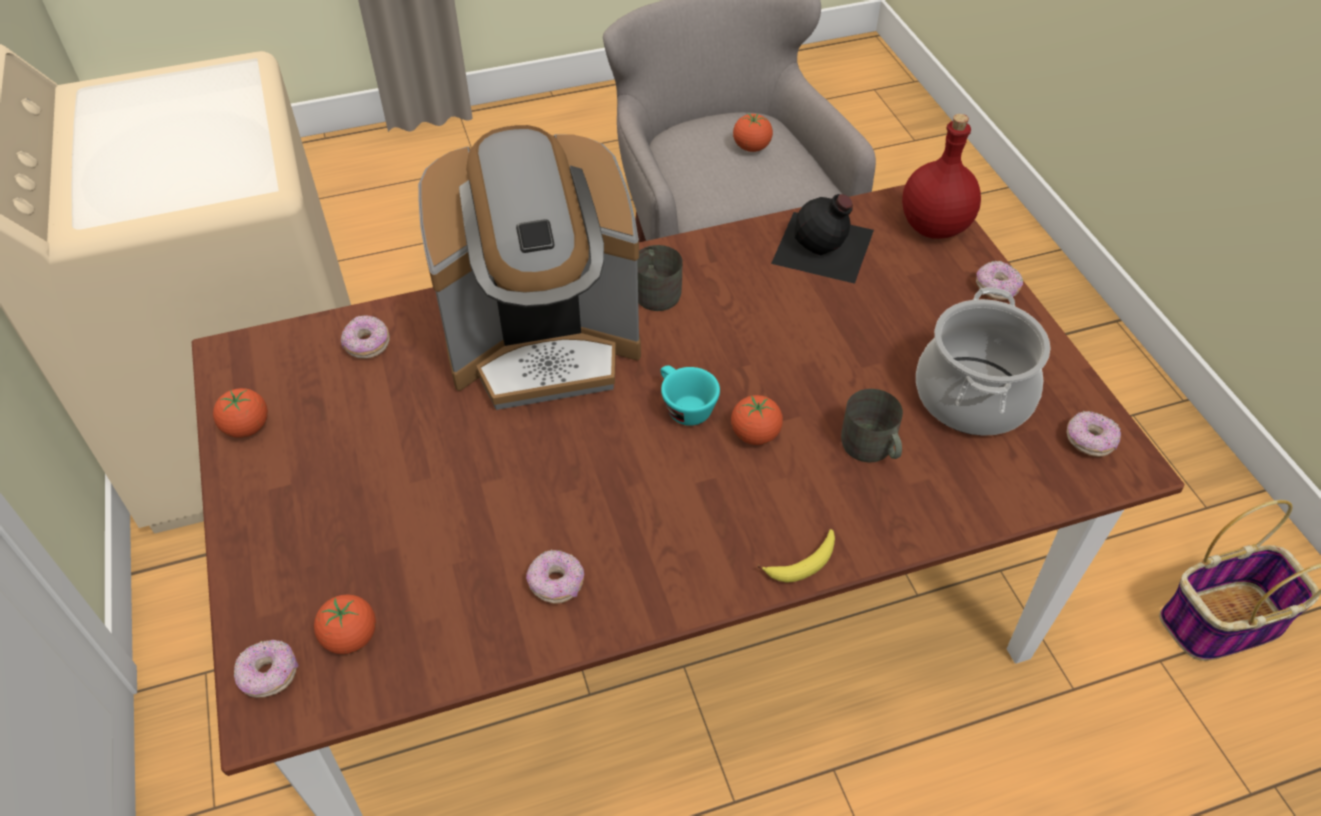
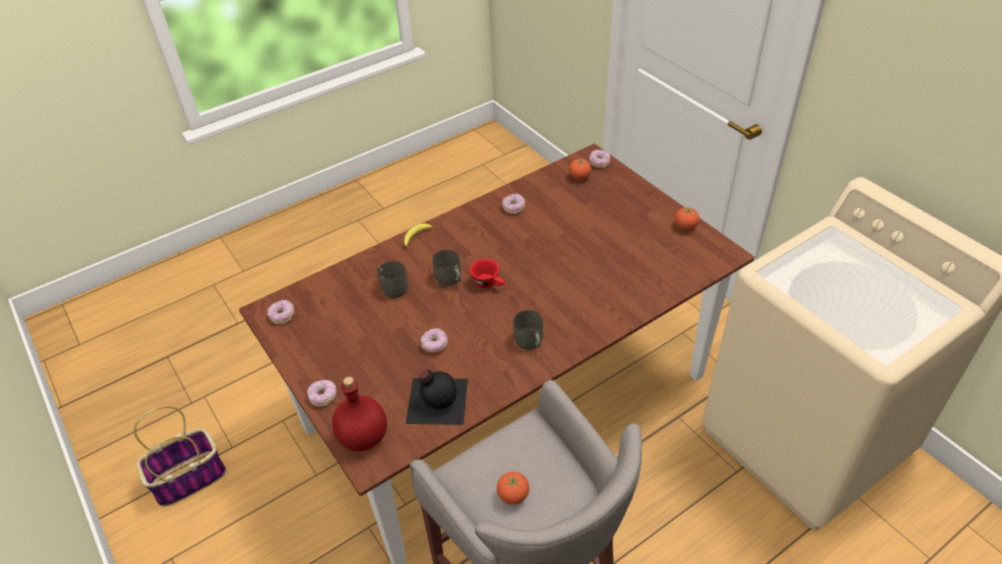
camera: 165 degrees right, 5 degrees down
donut [341,315,390,359] -> donut moved to [421,328,448,353]
coffee machine [418,125,641,410] -> none
turquoise cup [660,366,720,426] -> red cup [470,259,505,288]
tomato [731,395,783,445] -> grey mug [432,250,461,286]
cooking pot [916,287,1051,436] -> none

